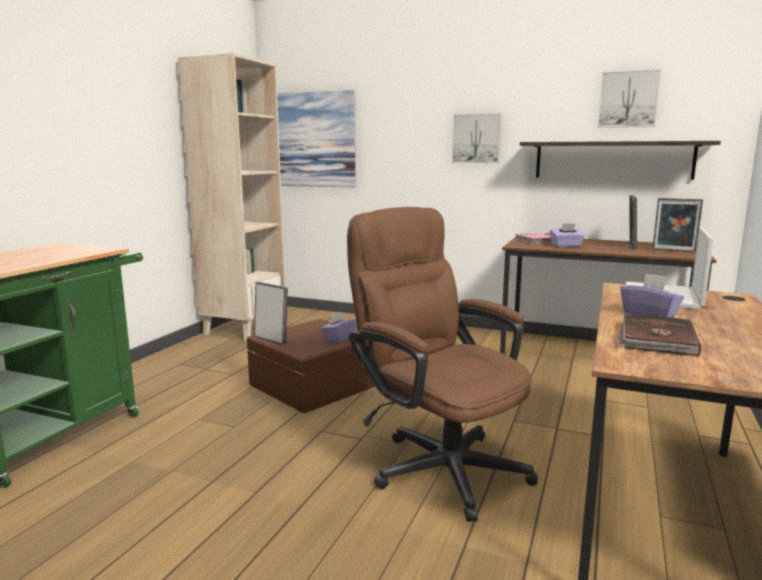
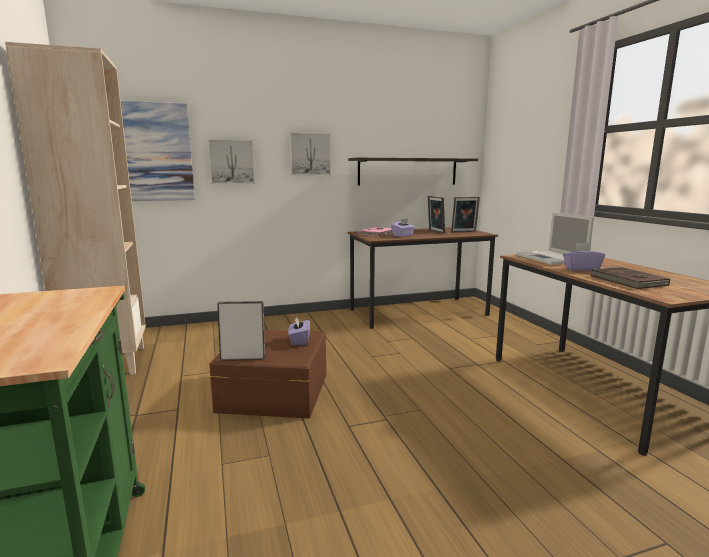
camera: 40 degrees left, 0 degrees up
brown office chair [347,207,538,522] -> none
picture [598,69,661,128] -> picture moved to [208,139,255,184]

